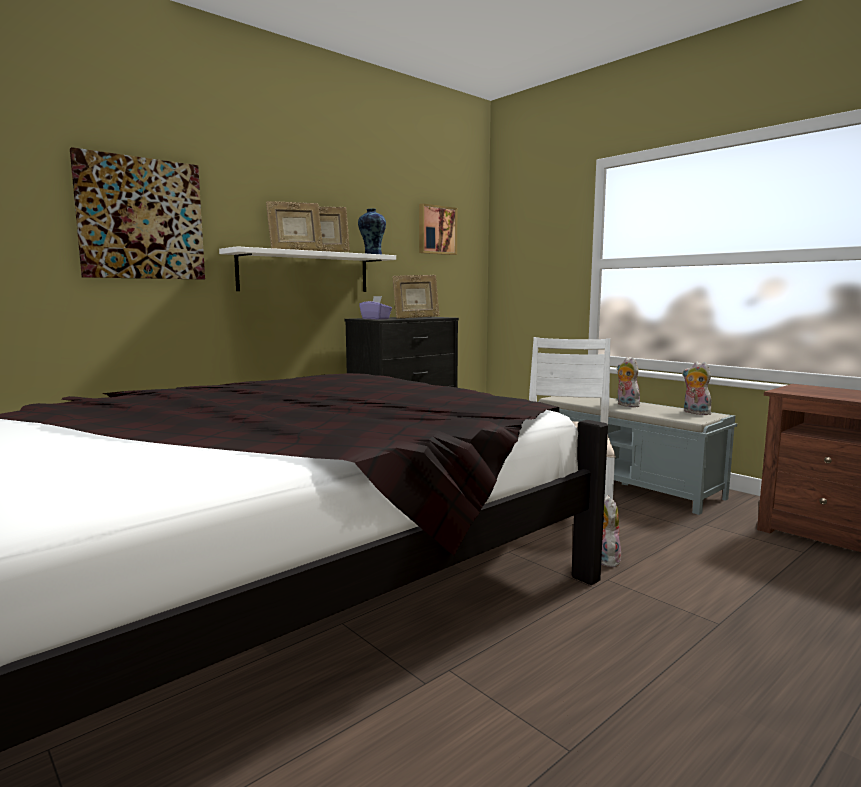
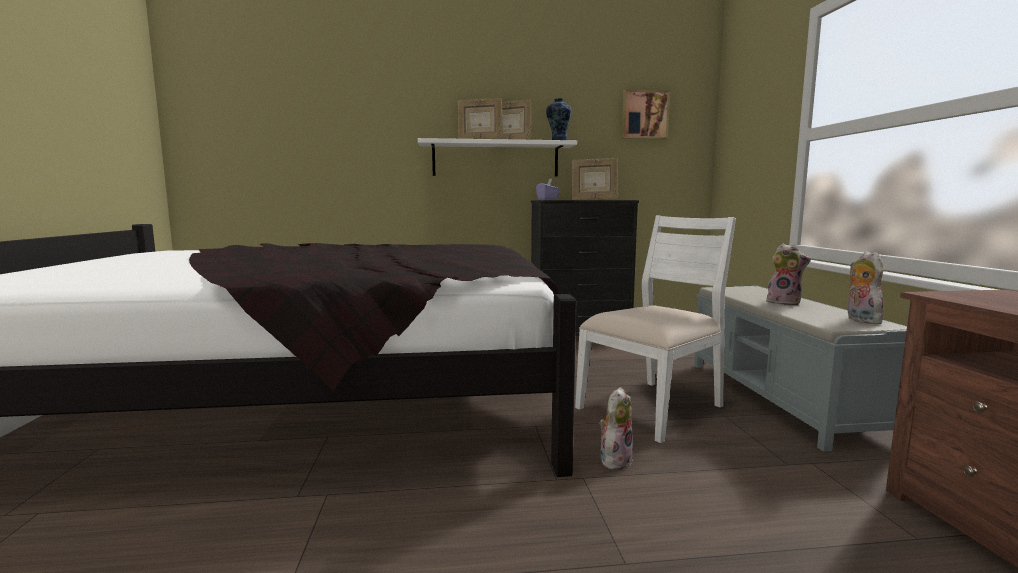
camera: 35 degrees right, 0 degrees up
picture [70,147,205,279] -> none
plush toy [617,357,640,407] -> plush toy turned 120 degrees clockwise [766,244,811,306]

